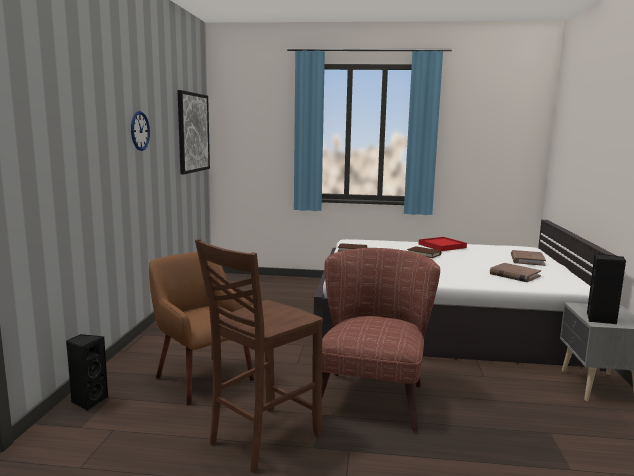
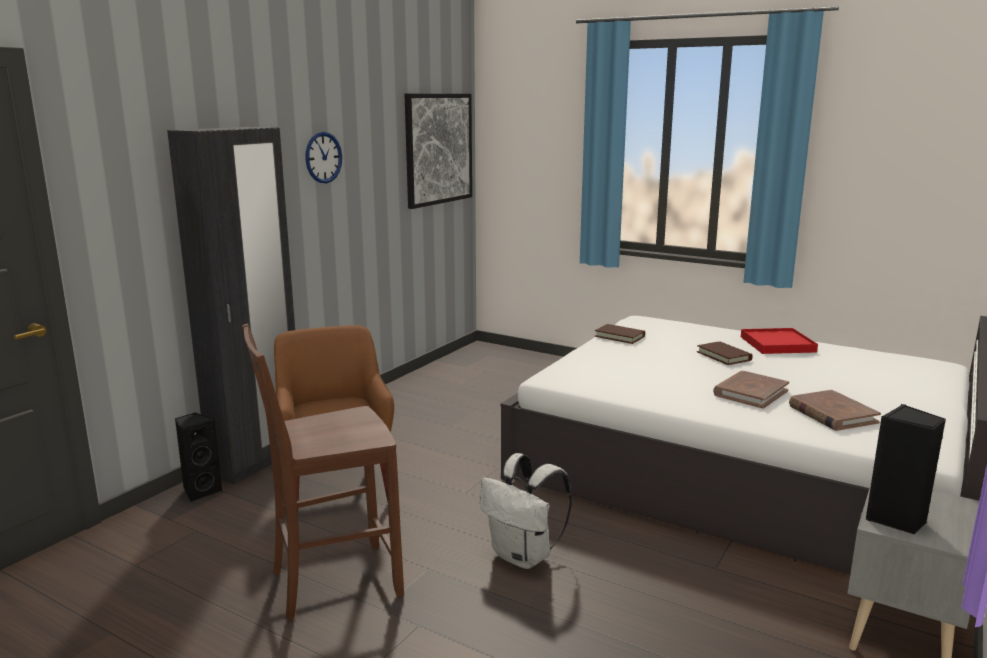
camera: 25 degrees right, 5 degrees up
brown armchair [312,248,440,432] -> white backpack [480,453,572,569]
brown book [511,250,546,266] -> brown book moved to [713,371,789,409]
none -> black wardrobe [167,127,295,485]

